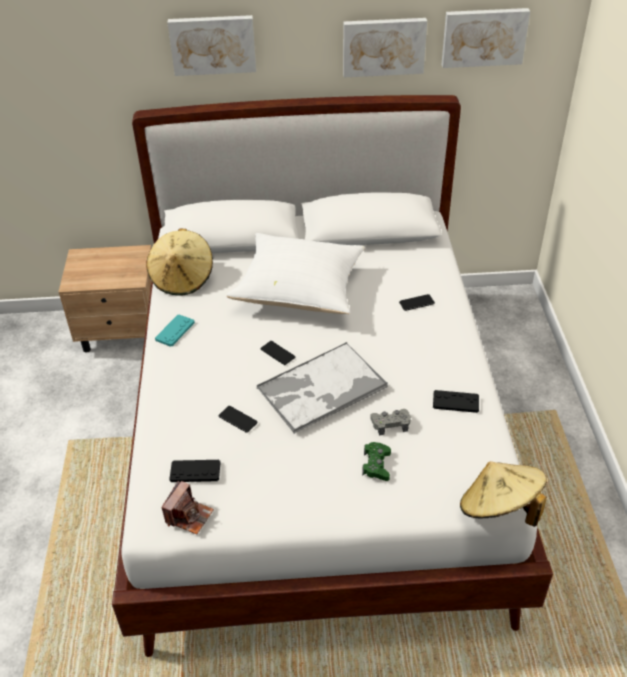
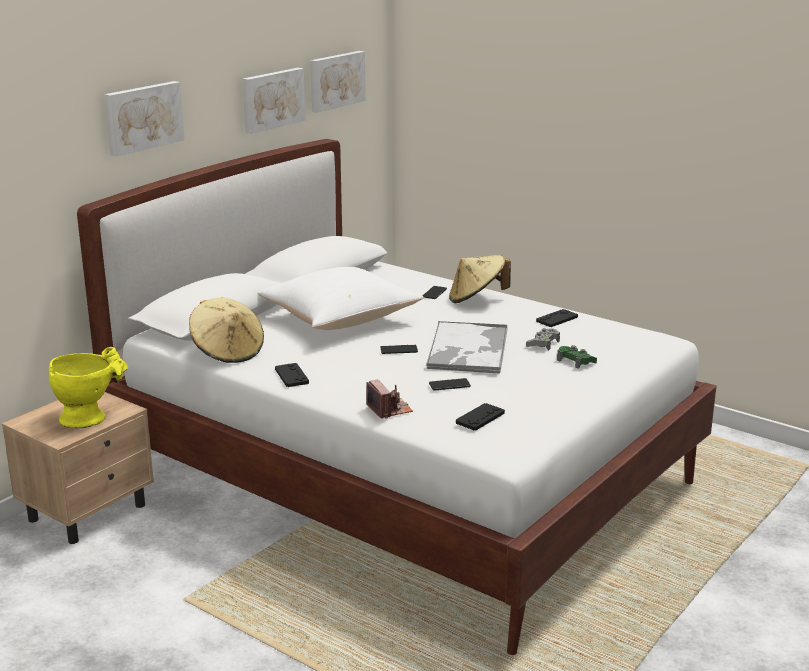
camera: 50 degrees left, 20 degrees down
turquoise game controller [155,315,195,347] -> black game controller [275,363,309,387]
camera [161,480,214,534] -> camera moved to [366,380,413,419]
beige hat [460,461,547,527] -> beige hat moved to [449,255,511,303]
none -> yellow vase [49,347,129,428]

